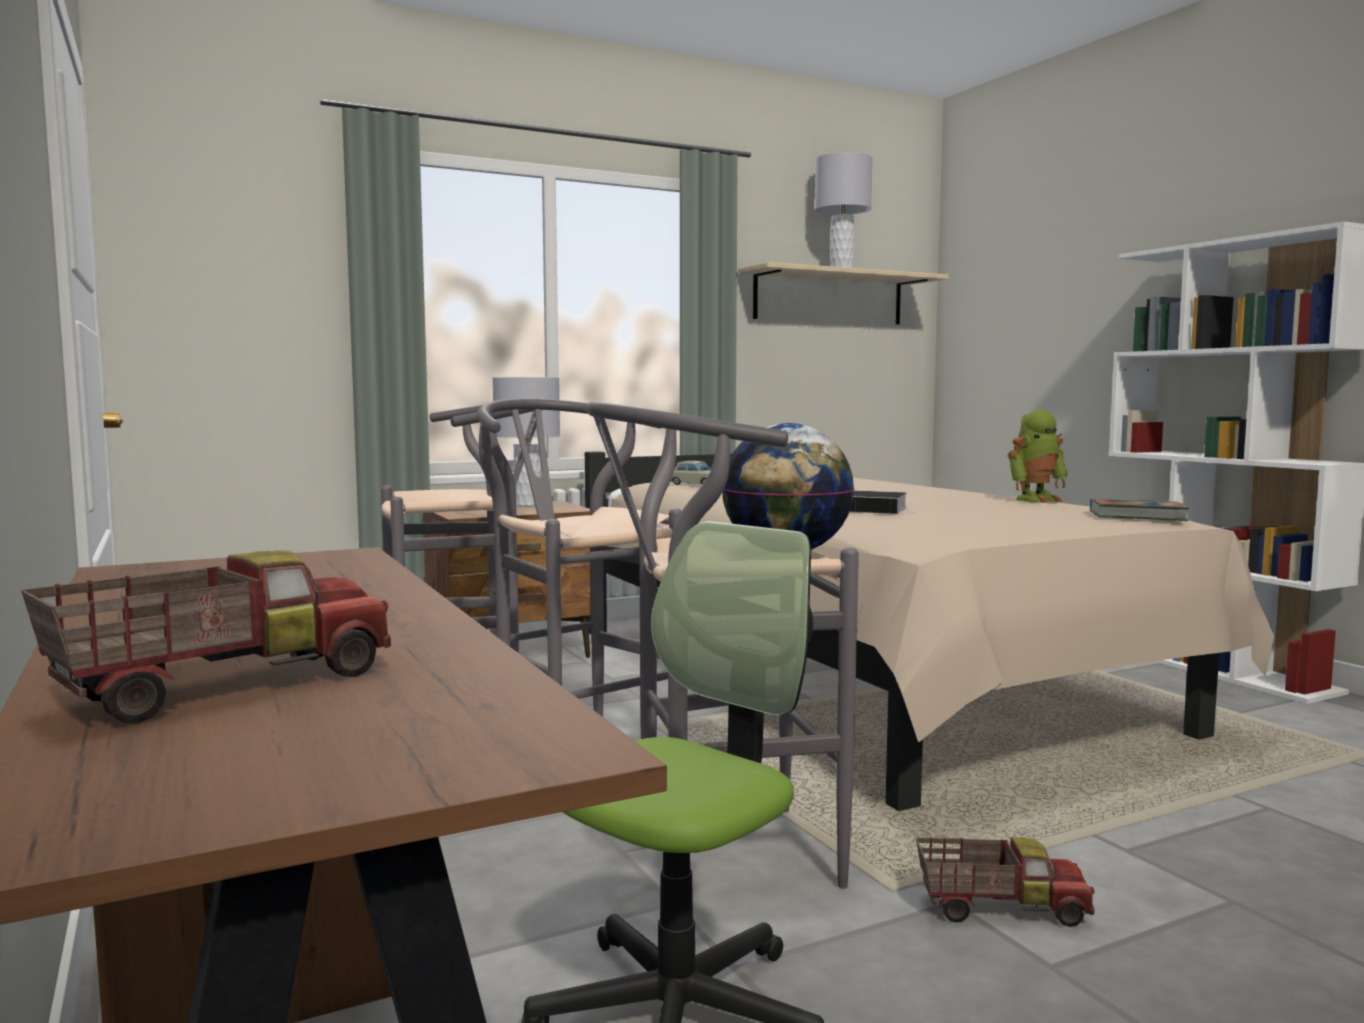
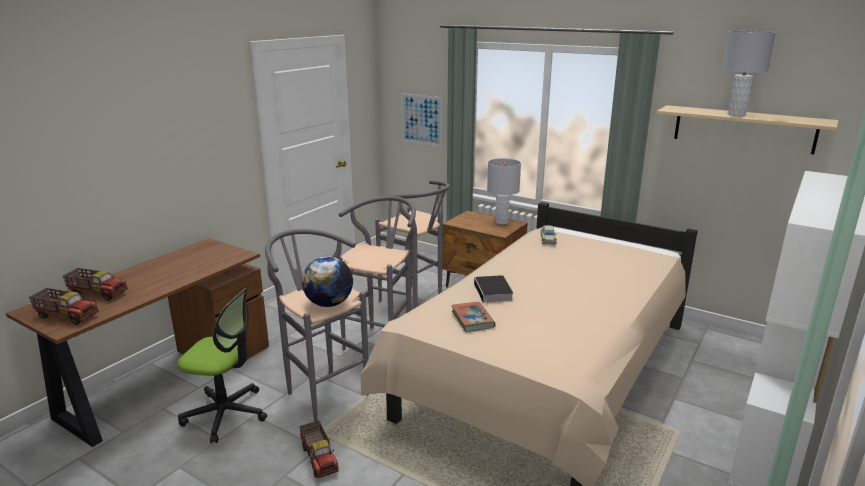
camera: 60 degrees right, 15 degrees up
toy robot [1008,410,1068,503] -> none
book [1090,499,1189,521] -> book moved to [451,302,496,332]
none -> toy truck [29,288,99,325]
none -> picture [401,93,442,147]

